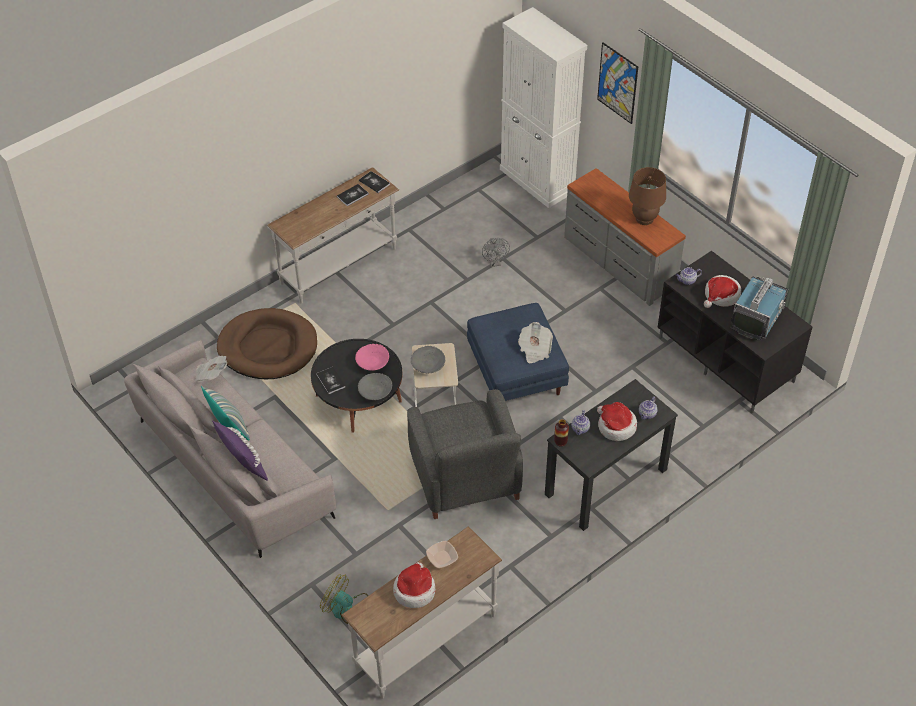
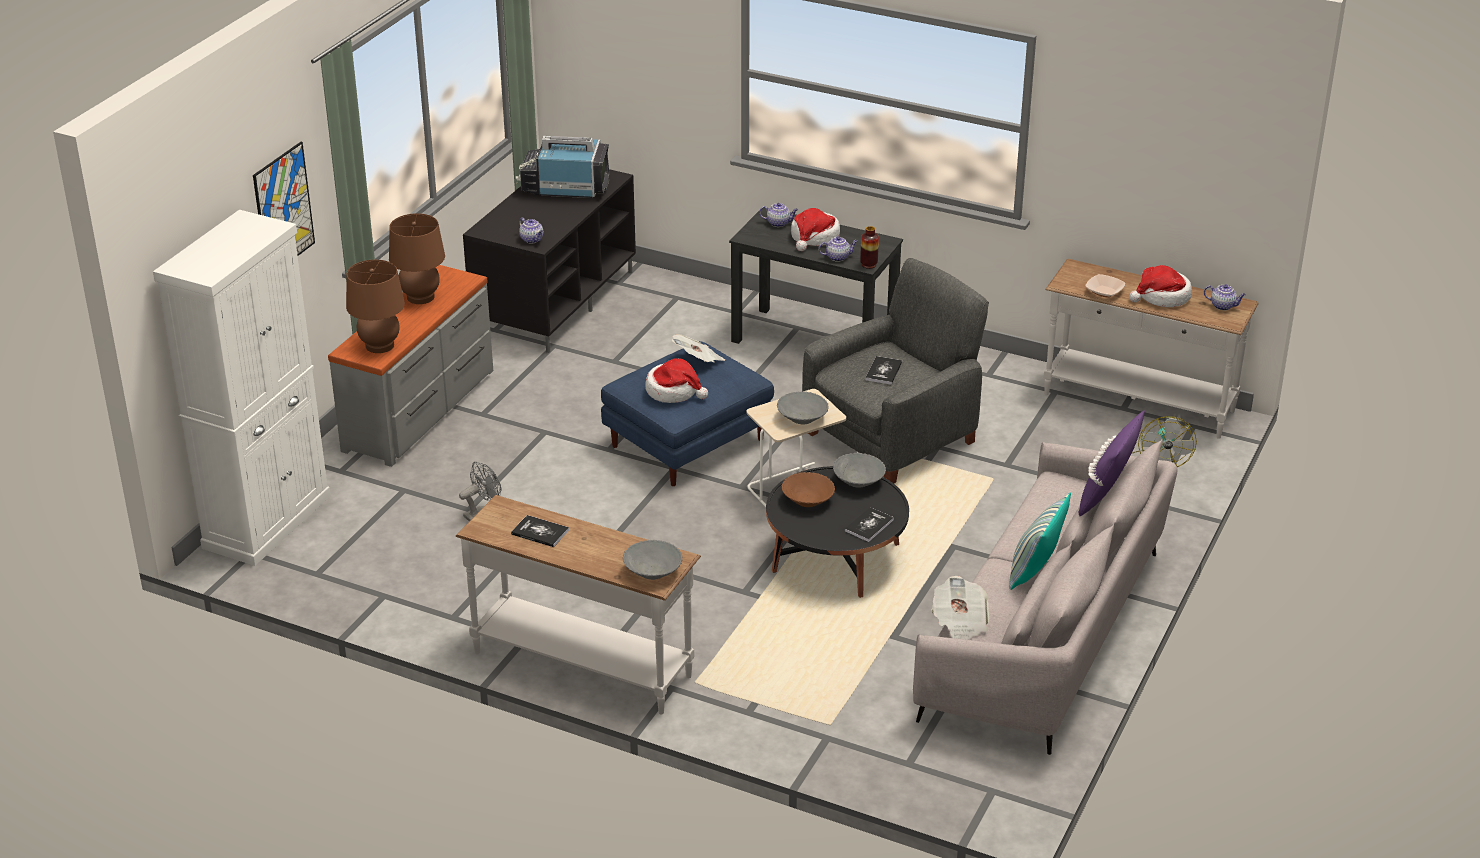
camera: 115 degrees left, 15 degrees down
brown dog bed [217,308,317,379] -> none
pink bowl [355,344,389,371] -> brown bowl [782,472,835,507]
book [359,171,390,193] -> book moved to [865,356,902,385]
hat [704,275,741,308] -> hat moved to [645,358,708,403]
none -> brown table lamp [346,260,405,353]
none -> grey bowl [623,540,683,580]
none -> teapot [1204,284,1246,310]

